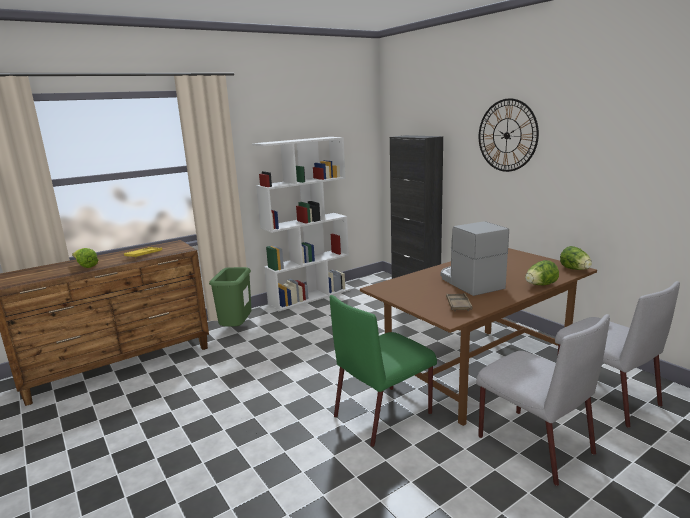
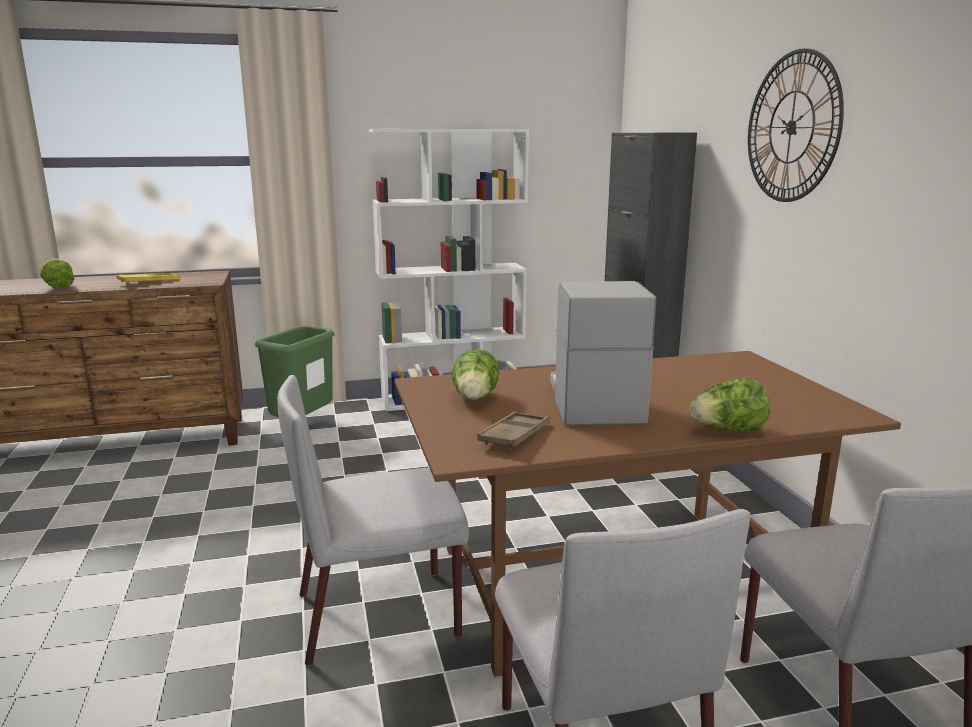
camera: 20 degrees right, 0 degrees up
green chair [330,295,437,447] -> grey chair [277,375,469,666]
lettuce [560,246,592,270] -> lettuce moved to [452,349,500,400]

